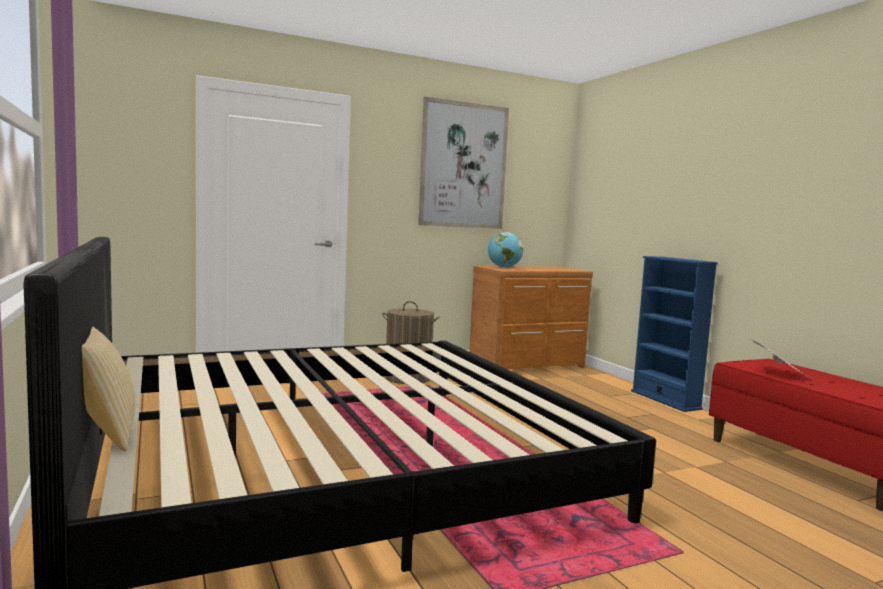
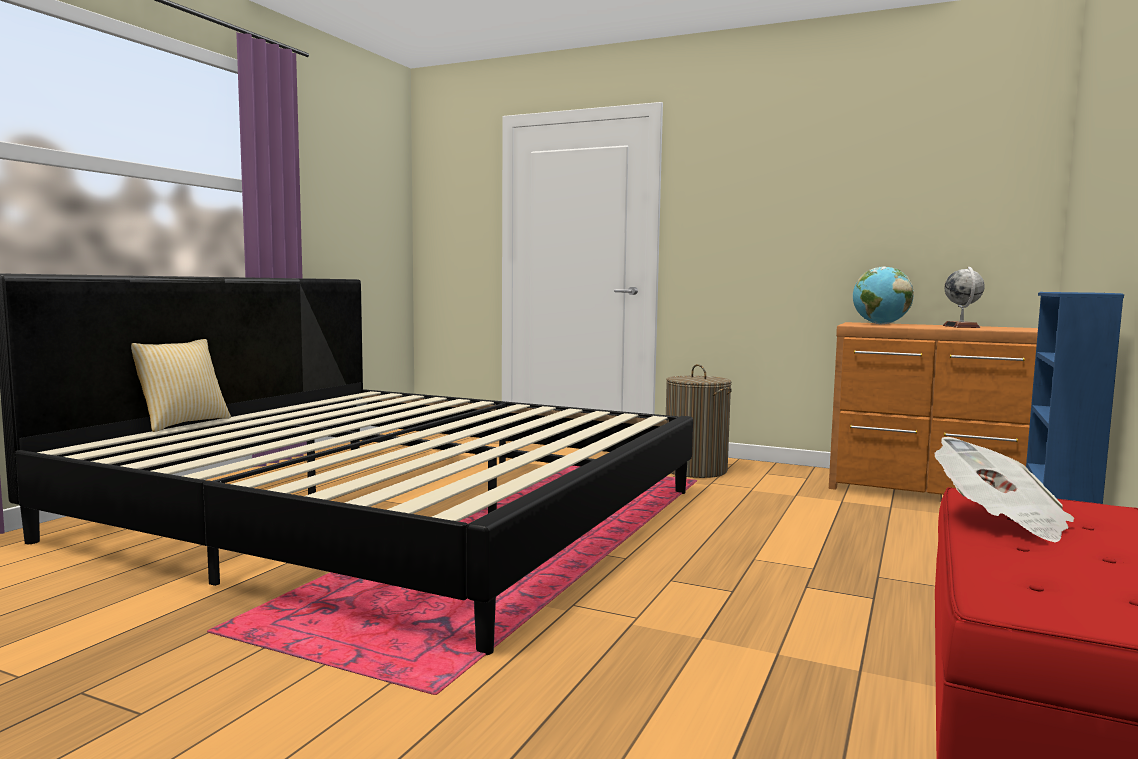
camera: 50 degrees right, 0 degrees up
picture [418,97,509,229] -> none
none -> globe [943,267,985,328]

